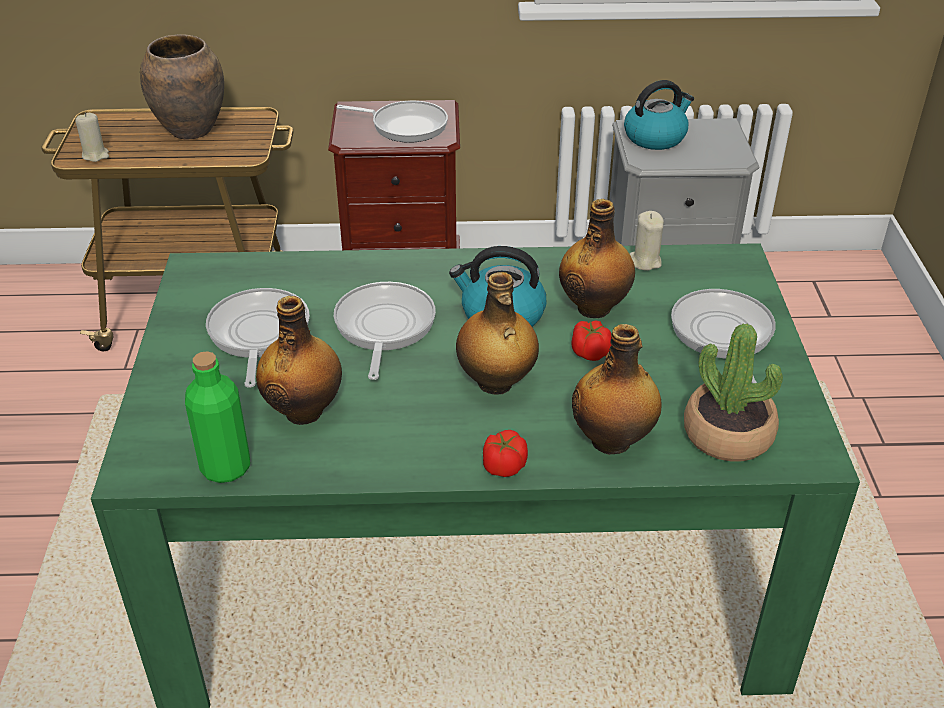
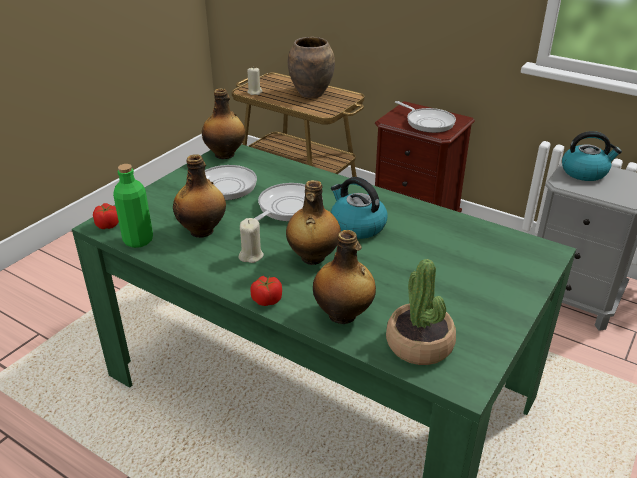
camera: 35 degrees right, 5 degrees down
bottle [559,199,635,318] -> bottle moved to [202,88,245,159]
tomato [572,320,611,361] -> tomato moved to [93,203,119,229]
beige candle [630,211,664,271] -> beige candle moved to [239,218,264,263]
frying pan [671,289,776,383] -> none

